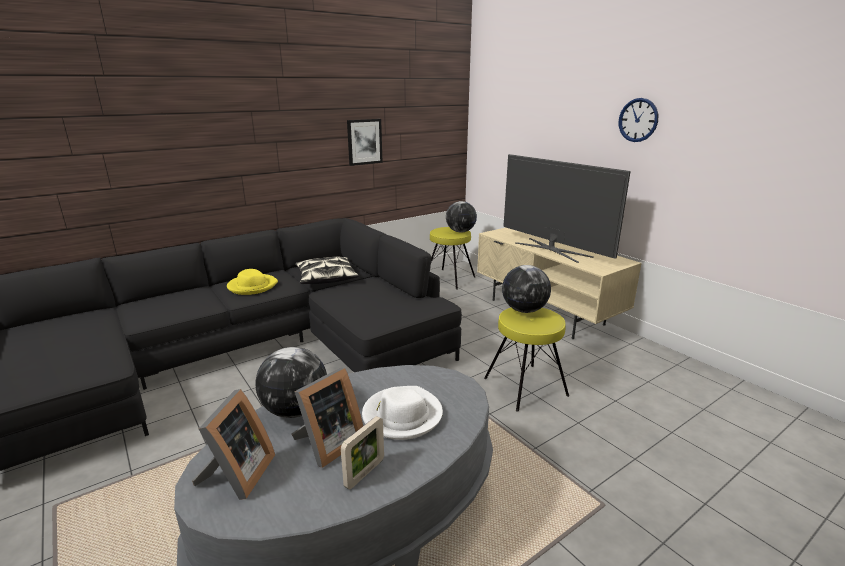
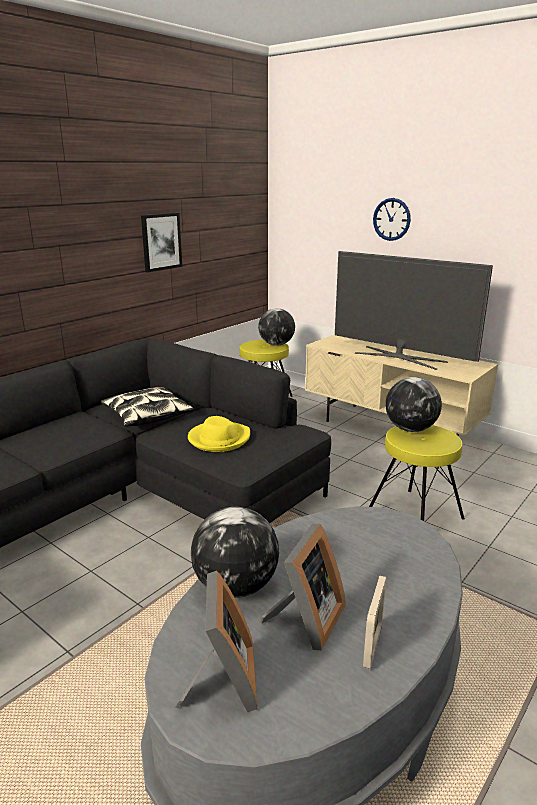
camera: 15 degrees left, 0 degrees up
yellow hat [227,269,278,295] -> yellow hat moved to [188,416,250,452]
white hat [362,386,443,440] -> none
wall clock [619,98,658,142] -> wall clock moved to [373,198,411,241]

